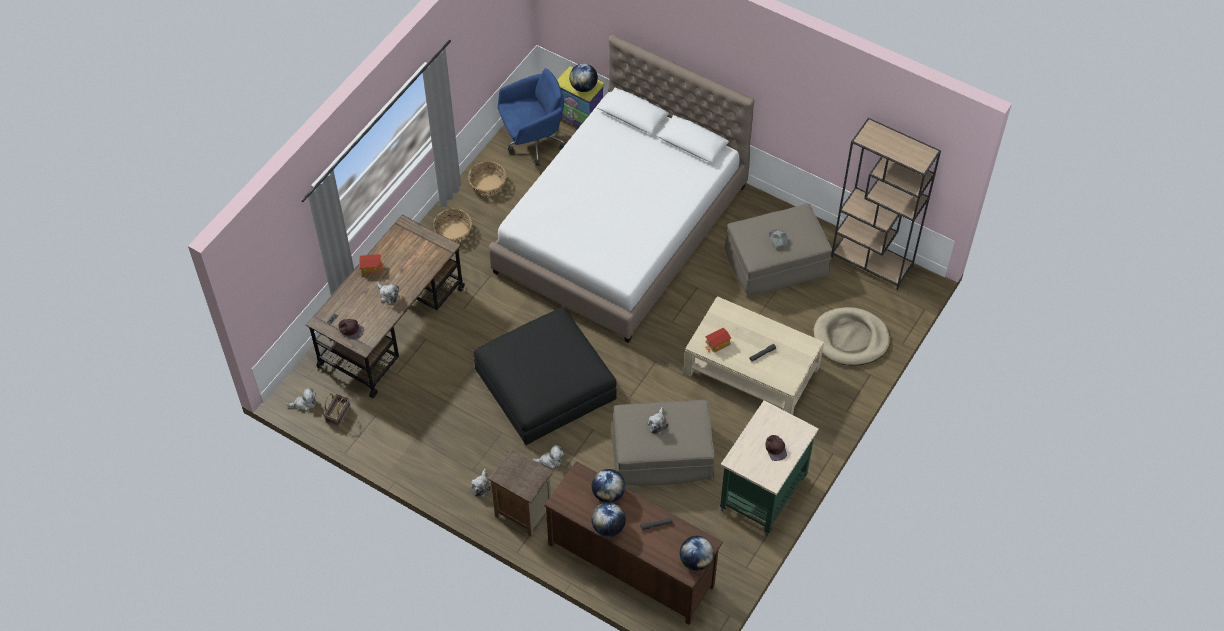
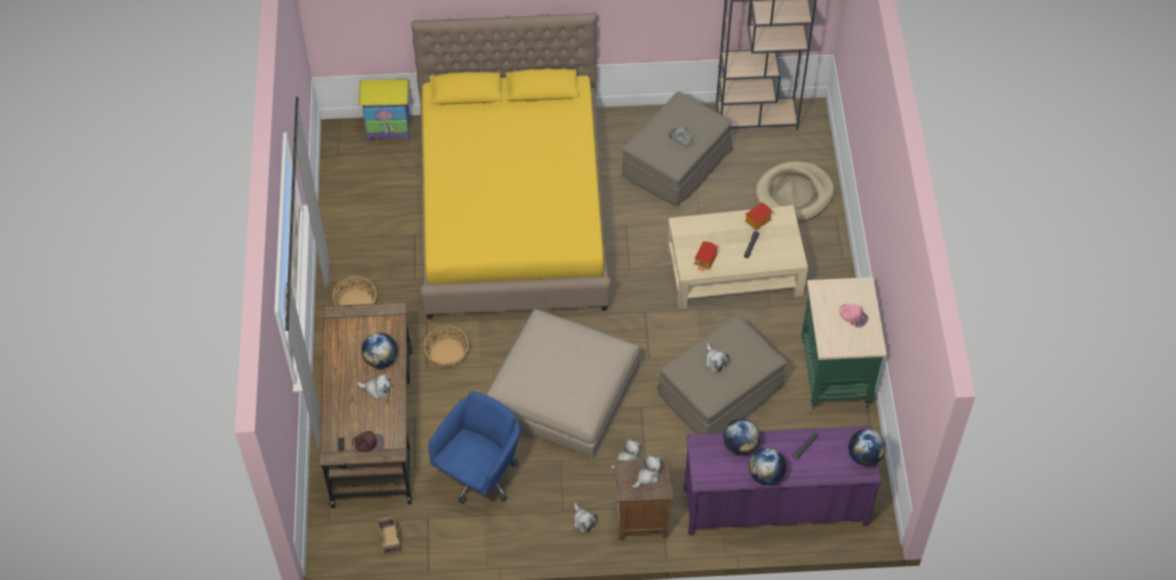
camera: 35 degrees left, 0 degrees up
plush toy [286,388,317,412] -> plush toy moved to [632,455,661,489]
toy house [359,254,384,274] -> toy house moved to [745,203,773,231]
basket [468,161,506,196] -> basket moved to [424,326,469,367]
black ottoman [474,307,617,445] -> beige ottoman [486,309,640,459]
white bed [489,35,754,343] -> yellow bed [411,13,610,319]
blue office chair [498,68,565,166] -> blue office chair moved to [428,391,520,504]
brown dresser [544,461,723,625] -> purple dresser [684,426,881,535]
globe [569,64,598,92] -> globe moved to [362,333,398,368]
brown cap [766,435,787,461] -> pink cap [839,304,868,328]

